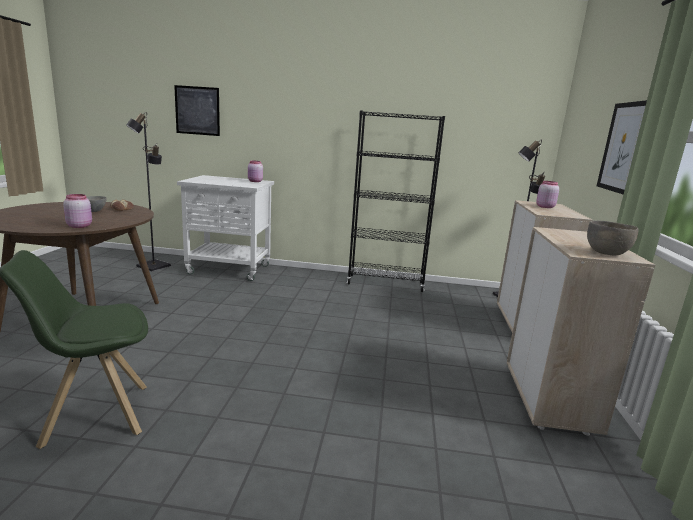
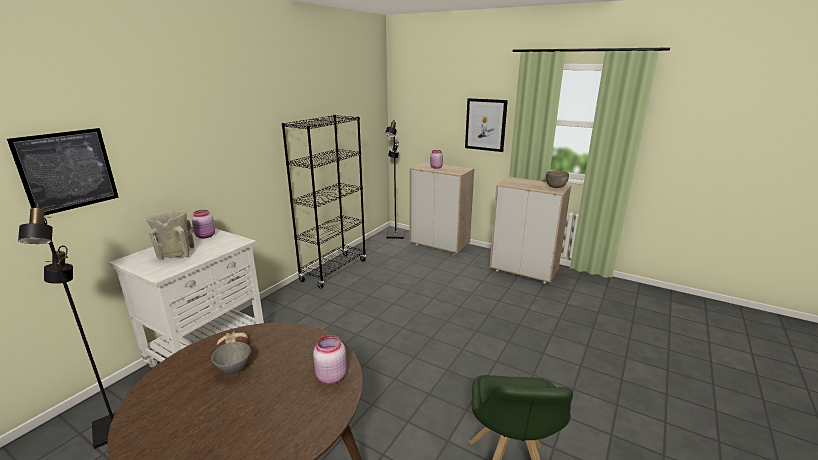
camera: 65 degrees left, 5 degrees up
none -> beige vase [146,210,194,260]

